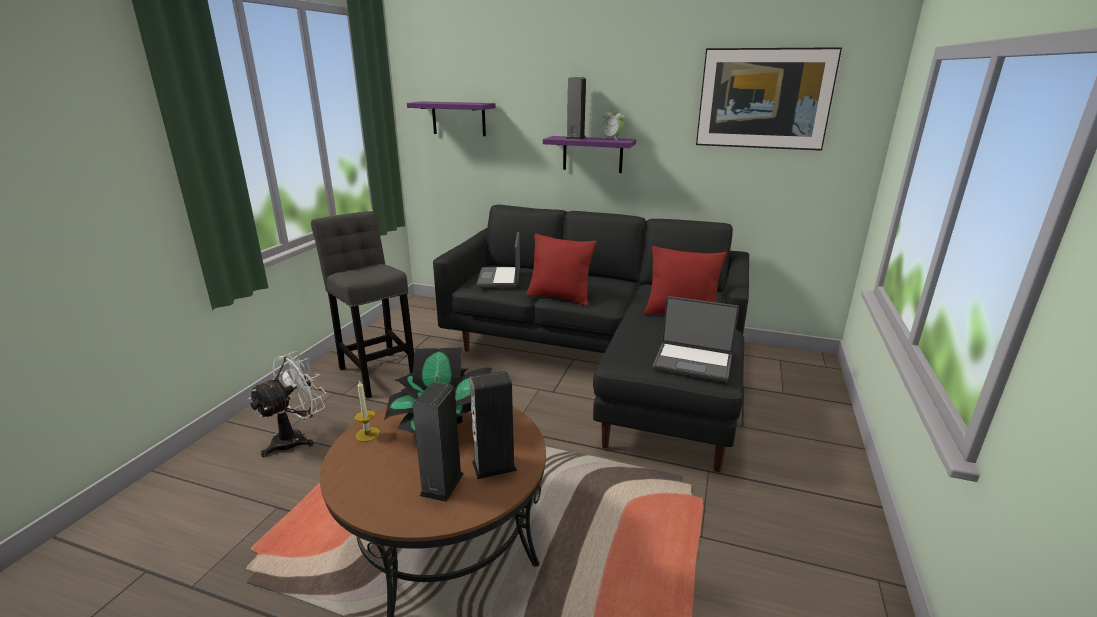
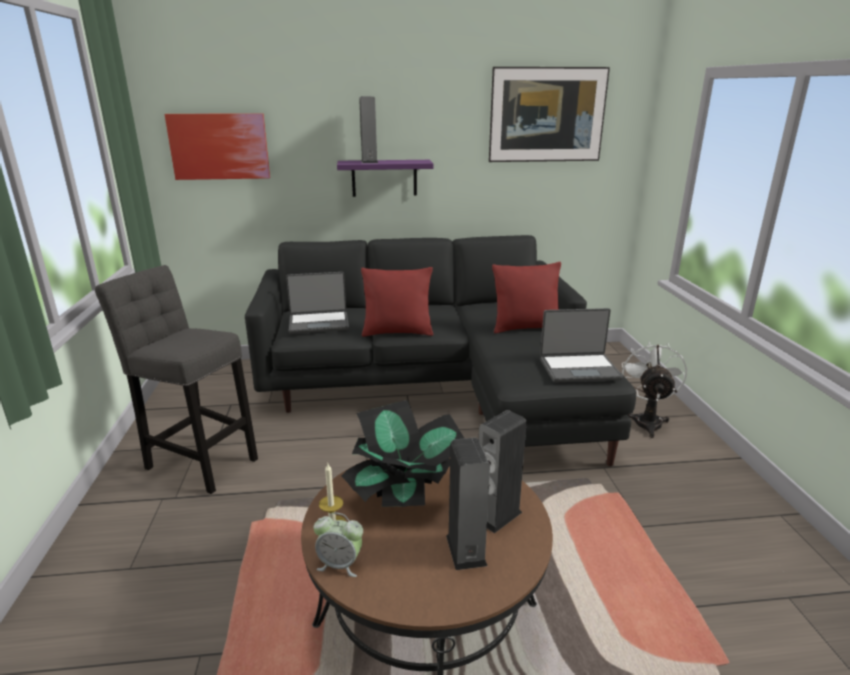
camera: 25 degrees left, 0 degrees up
white fan [248,351,326,457] -> white fan moved to [622,341,687,438]
purple shelf [407,101,496,136] -> picture [165,113,270,180]
laptop [476,232,520,287] -> laptop turned 75 degrees counterclockwise [286,272,349,334]
alarm clock [602,109,625,140] -> alarm clock moved to [314,513,363,577]

